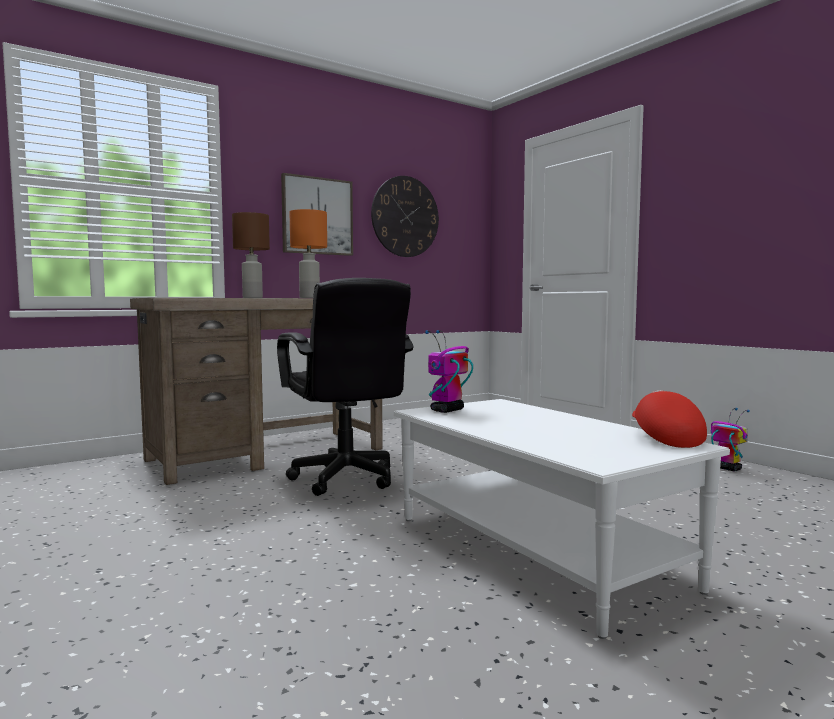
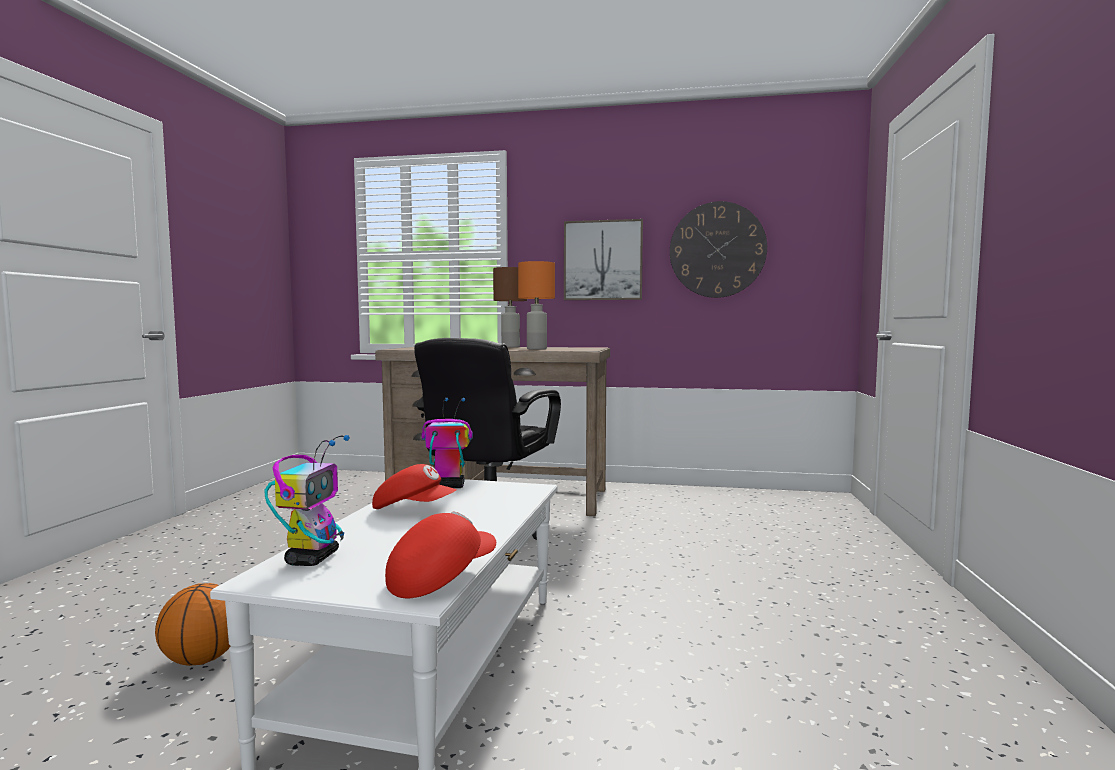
camera: 45 degrees right, 0 degrees up
toy robot [711,408,750,472] -> toy robot moved to [264,435,350,566]
none -> basketball [155,583,230,666]
none -> red cap [372,464,456,509]

